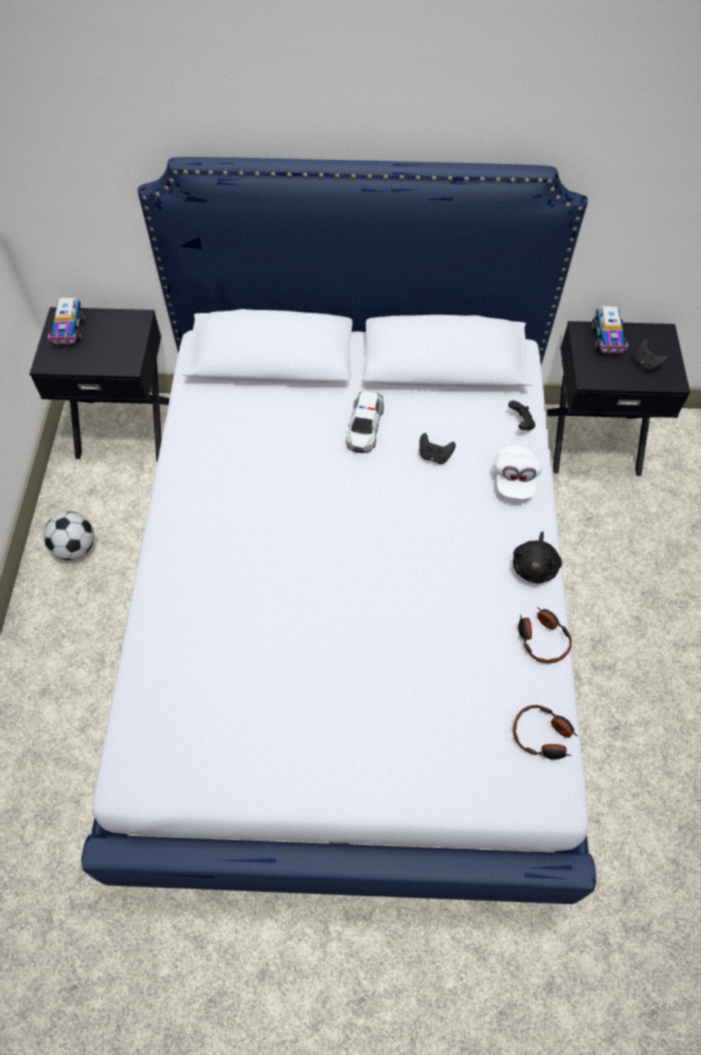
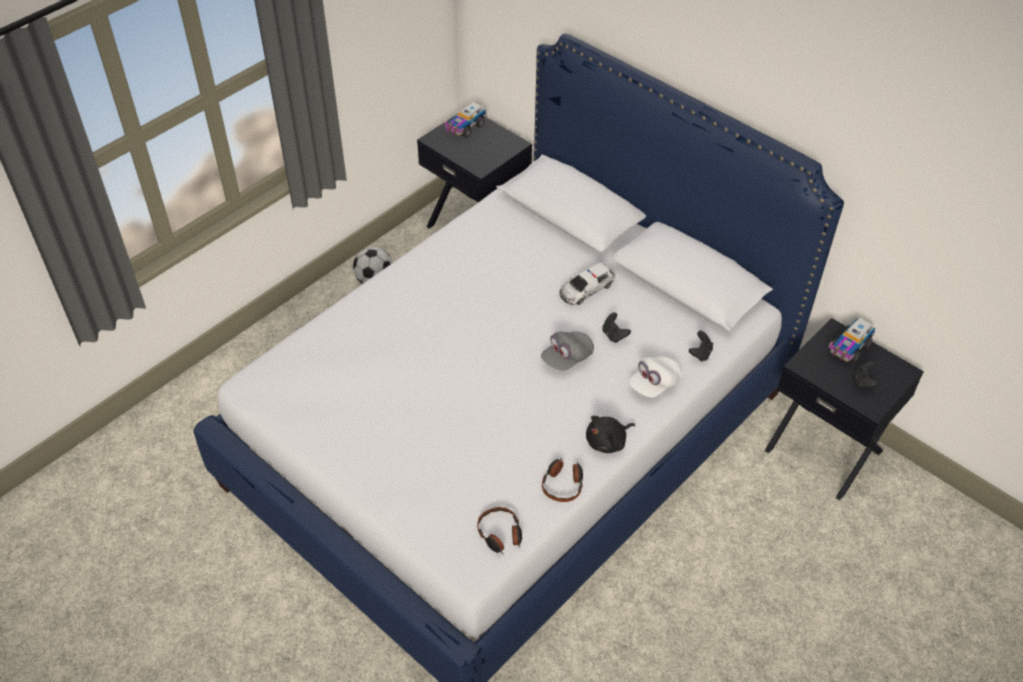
camera: 40 degrees right, 10 degrees down
none -> grey cap [541,331,594,371]

